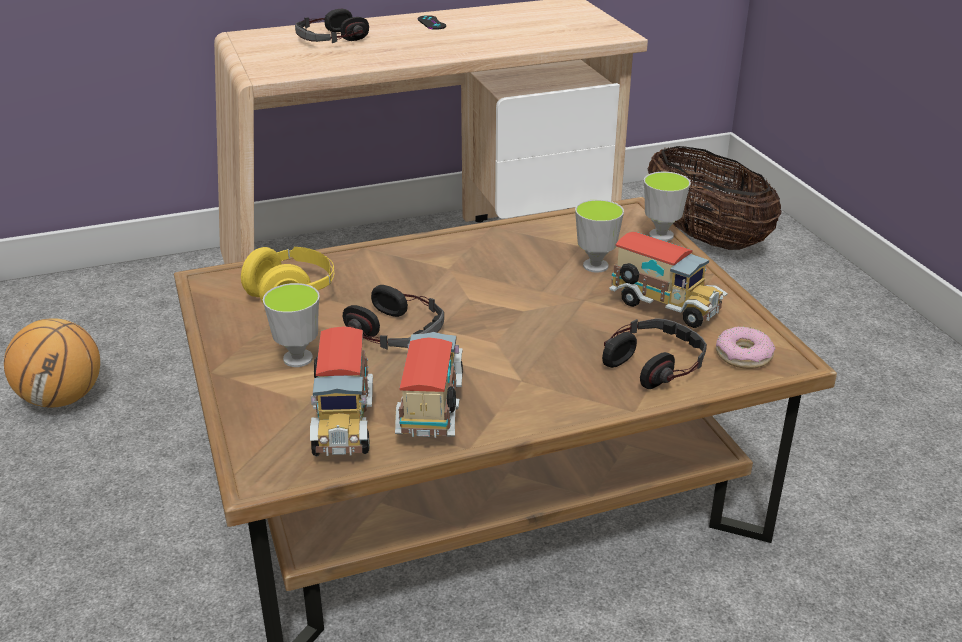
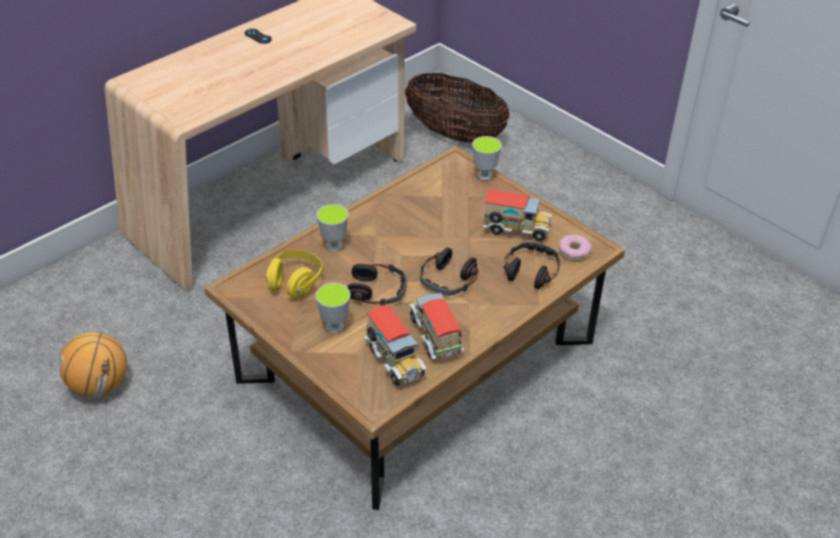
camera: 25 degrees left, 10 degrees up
headphones [295,9,369,43] -> headphones moved to [420,247,479,295]
cup [575,199,624,273] -> cup moved to [317,204,349,252]

